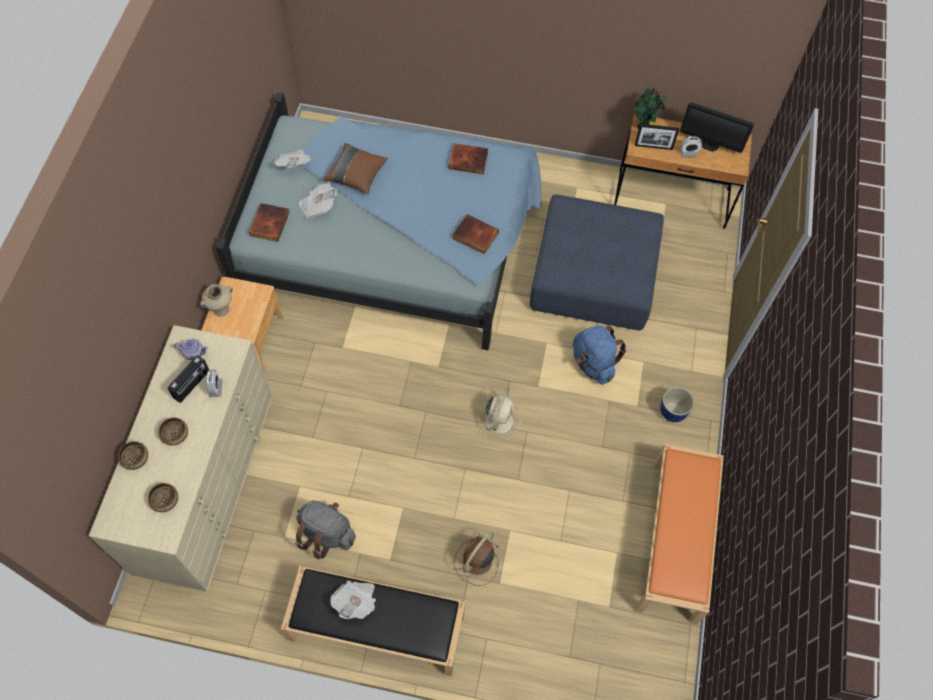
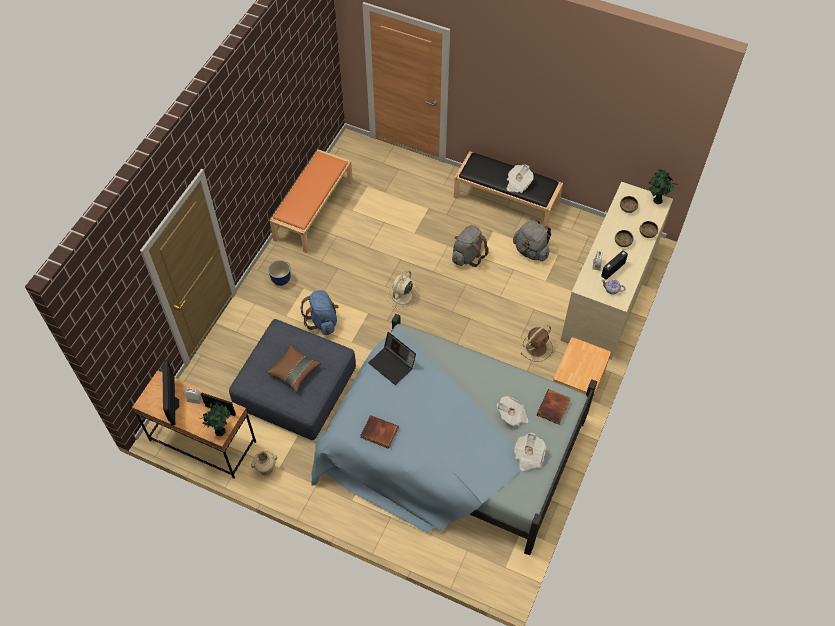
camera: 165 degrees left, 5 degrees down
beige vase [200,284,233,316] -> beige vase moved to [251,451,277,475]
brown pillow [323,143,388,195] -> brown pillow moved to [267,345,321,392]
book [452,214,499,254] -> laptop [368,332,416,385]
brown fan [454,532,499,586] -> brown fan moved to [521,325,553,362]
monitor [680,102,754,153] -> monitor turned 45 degrees clockwise [162,360,179,425]
none -> grey backpack [452,225,489,267]
none -> potted plant [648,169,678,204]

